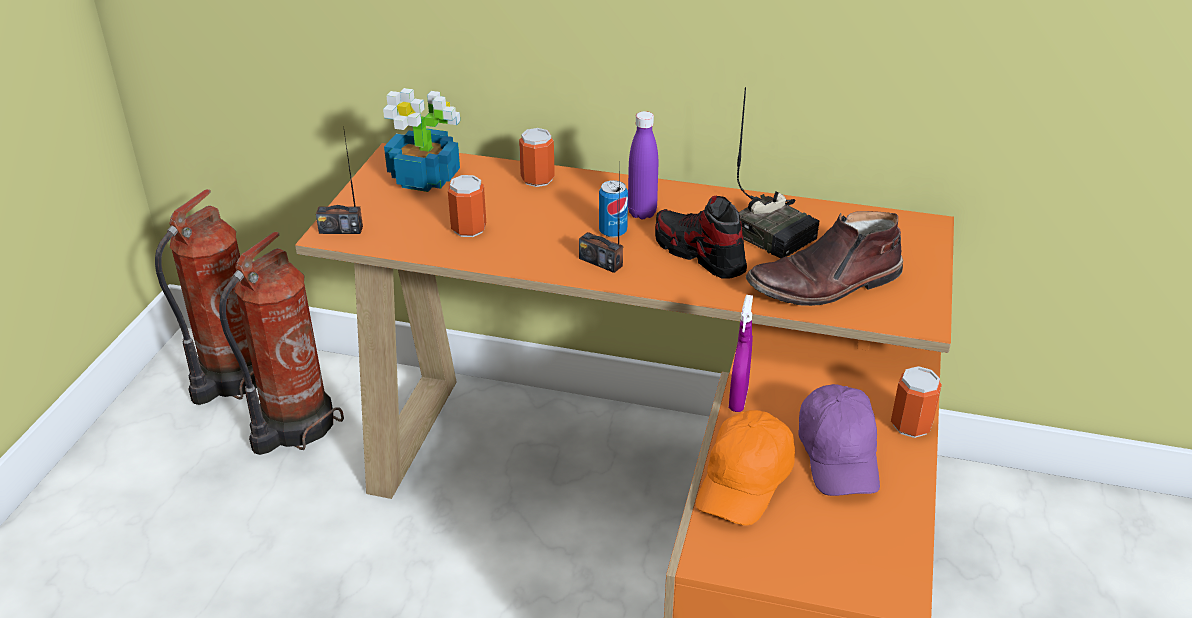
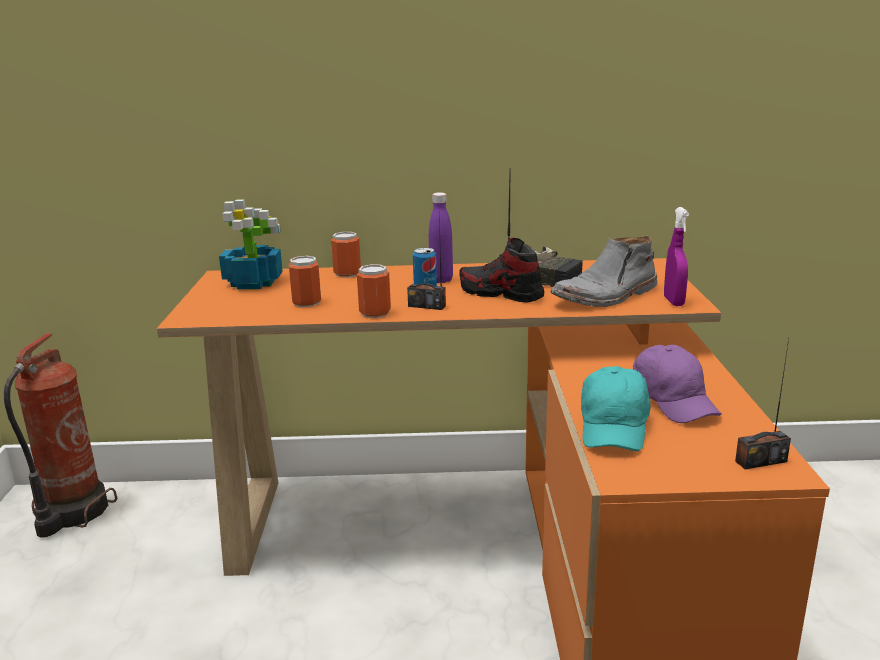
camera: 15 degrees left, 15 degrees down
fire extinguisher [219,232,344,455] -> none
radio [316,132,363,234] -> radio moved to [735,339,791,469]
orange cap [696,410,795,525] -> turquoise cap [581,366,651,451]
purple spray bottle [729,295,753,412] -> purple spray bottle moved to [664,207,689,306]
brown boot [746,211,903,306] -> grey boot [550,236,657,307]
can [891,366,942,438] -> can moved to [357,264,391,318]

